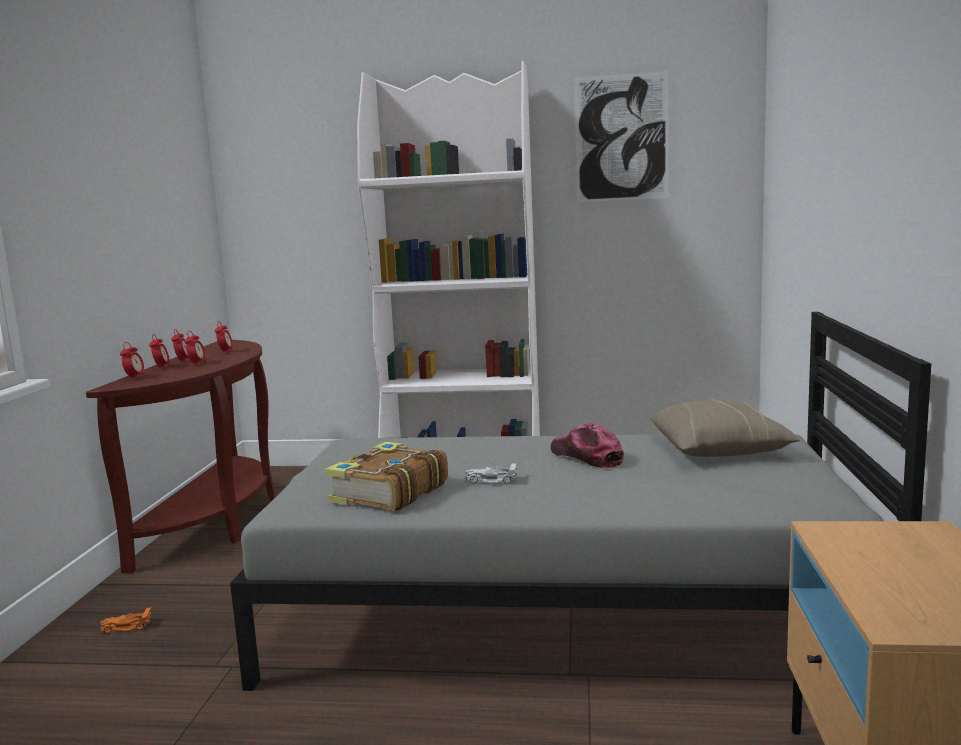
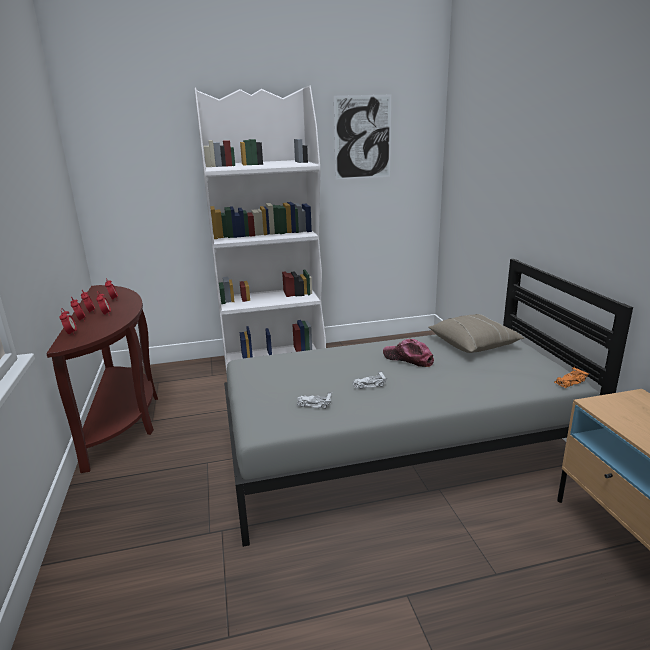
camera: 20 degrees left, 10 degrees up
orange toy car [99,606,152,634] -> orange toy car moved to [554,367,589,388]
book [325,442,448,511] -> white toy car [296,393,332,409]

